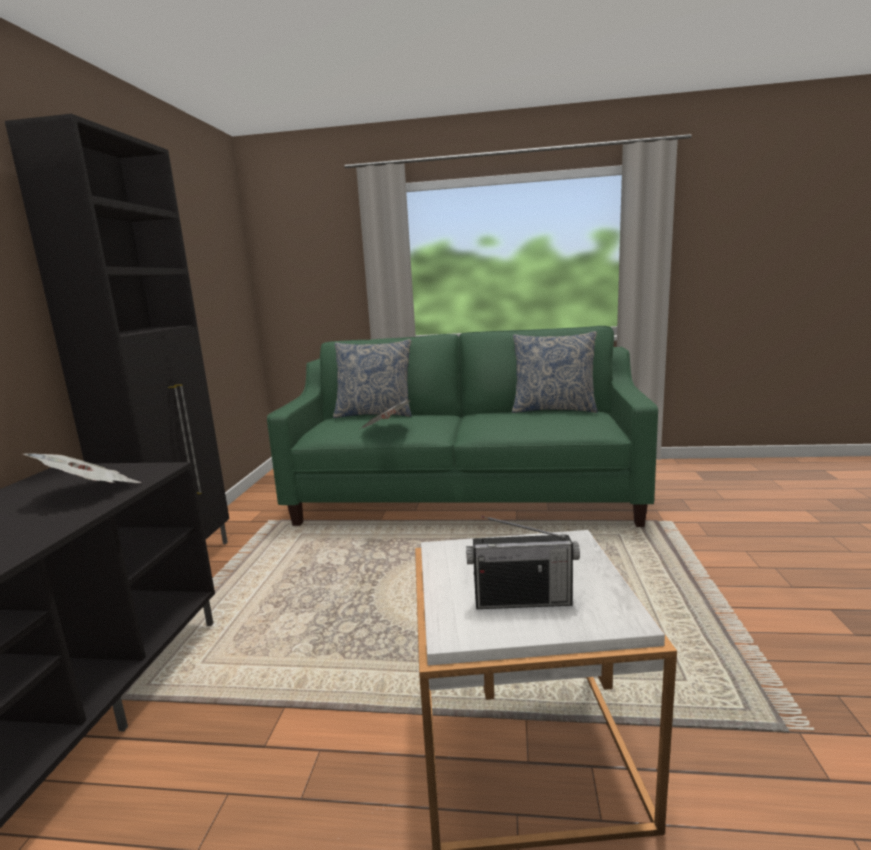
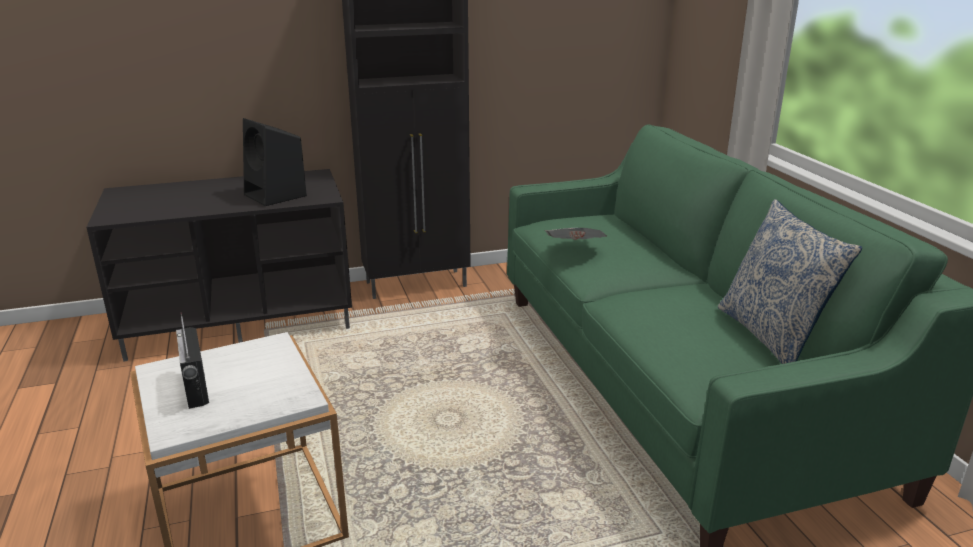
camera: 65 degrees right, 10 degrees up
newspaper [23,453,142,483] -> black speaker [243,118,307,206]
pillow [333,339,412,418] -> none

